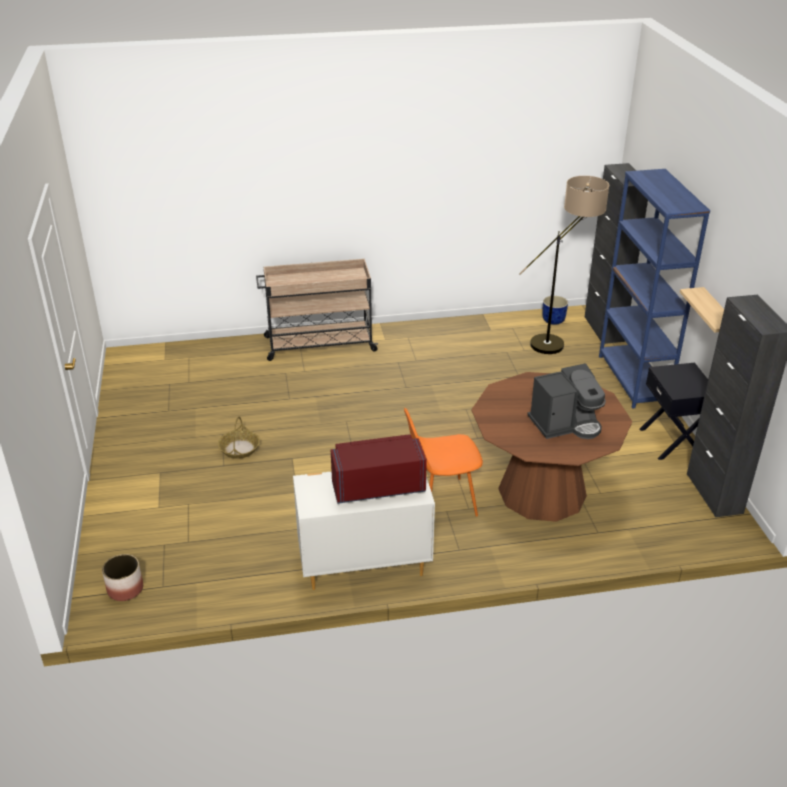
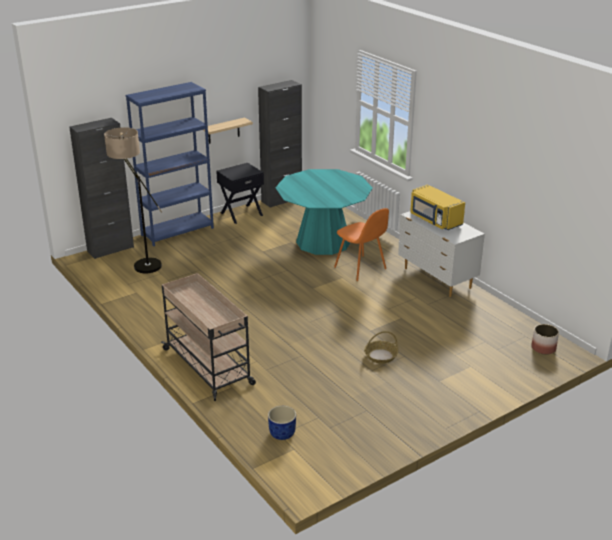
camera: 115 degrees left, 5 degrees down
red microwave [331,434,427,504] -> yellow microwave [410,184,465,230]
brown dining table [471,372,632,522] -> turquoise dining table [275,169,373,255]
coffee machine [527,363,606,439] -> none
blue planter [542,296,568,325] -> blue planter moved to [268,406,296,440]

